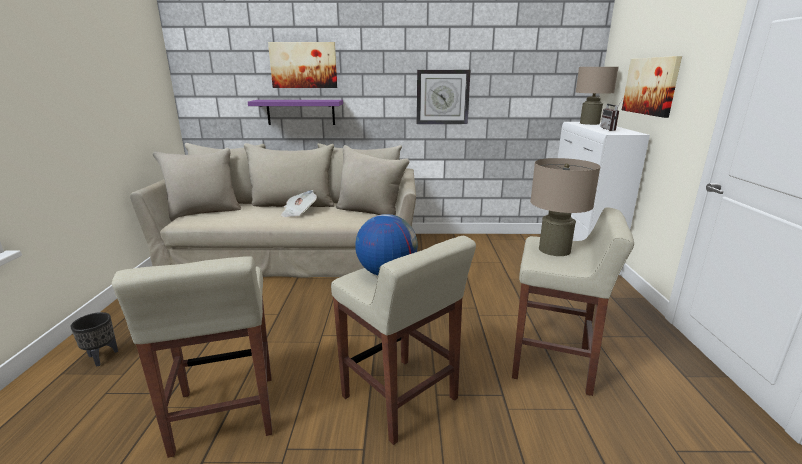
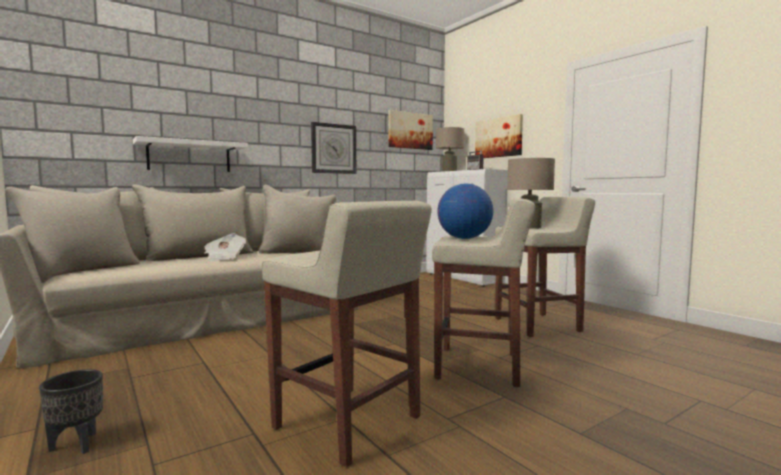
camera: 35 degrees left, 15 degrees down
purple shelf [248,100,343,125] -> white shelf [133,136,248,172]
picture [268,42,337,88] -> picture moved to [388,110,433,150]

